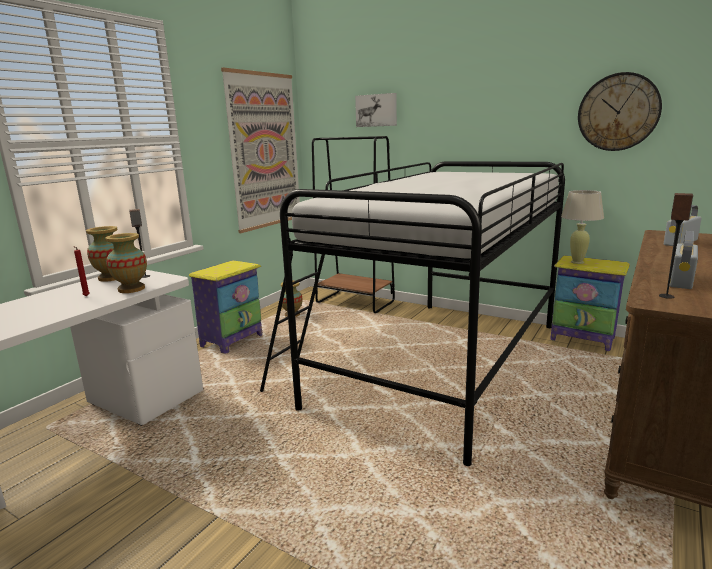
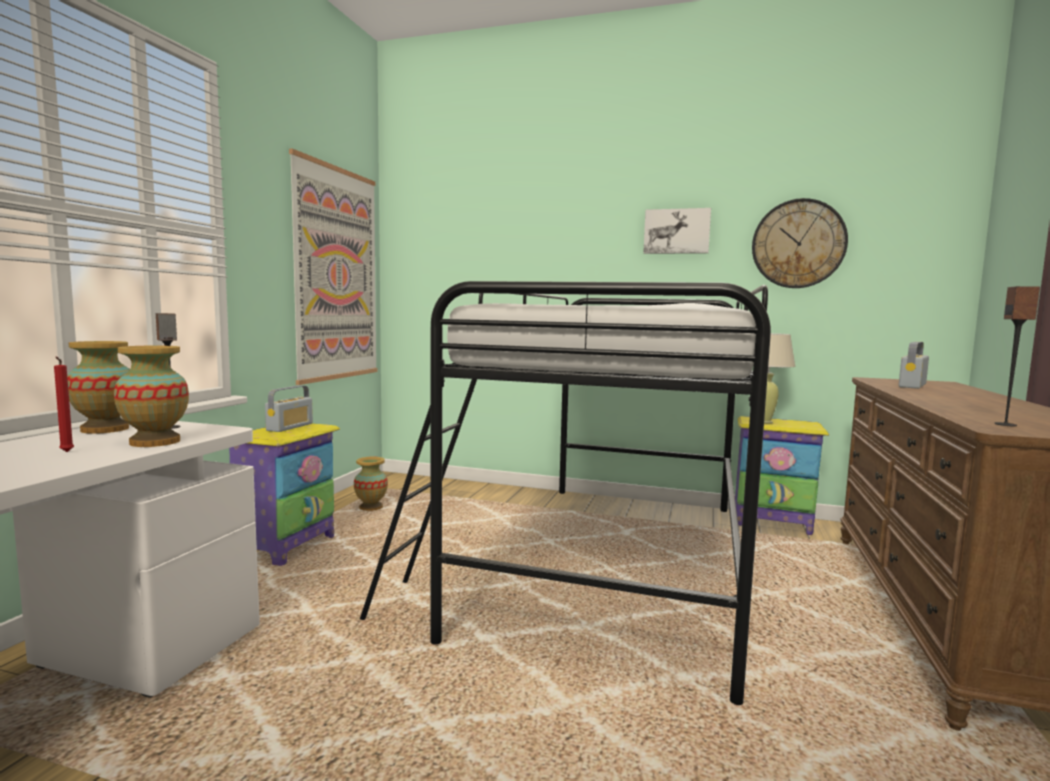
camera: 15 degrees left, 10 degrees down
clothes rack [312,136,395,313] -> none
picture [355,93,397,127] -> picture moved to [643,208,711,254]
radio [669,231,698,289] -> radio moved to [265,385,313,432]

